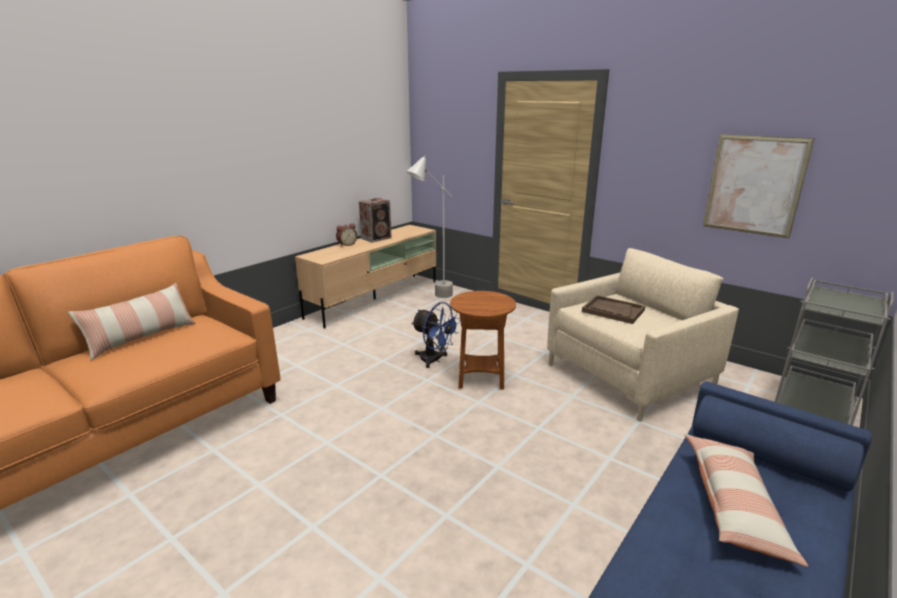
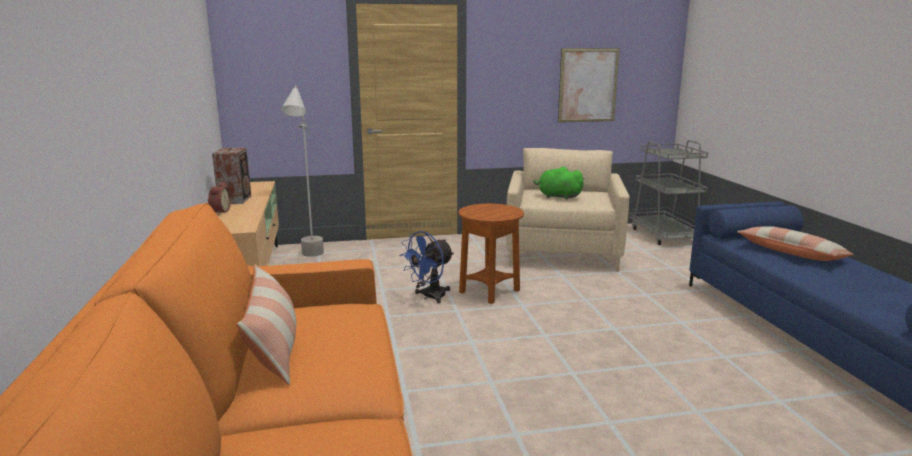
camera: 50 degrees left, 5 degrees down
blue fan [412,302,460,368] -> blue fan turned 150 degrees clockwise [399,231,454,303]
brown tray [582,295,645,324] -> green plush toy [534,167,585,200]

